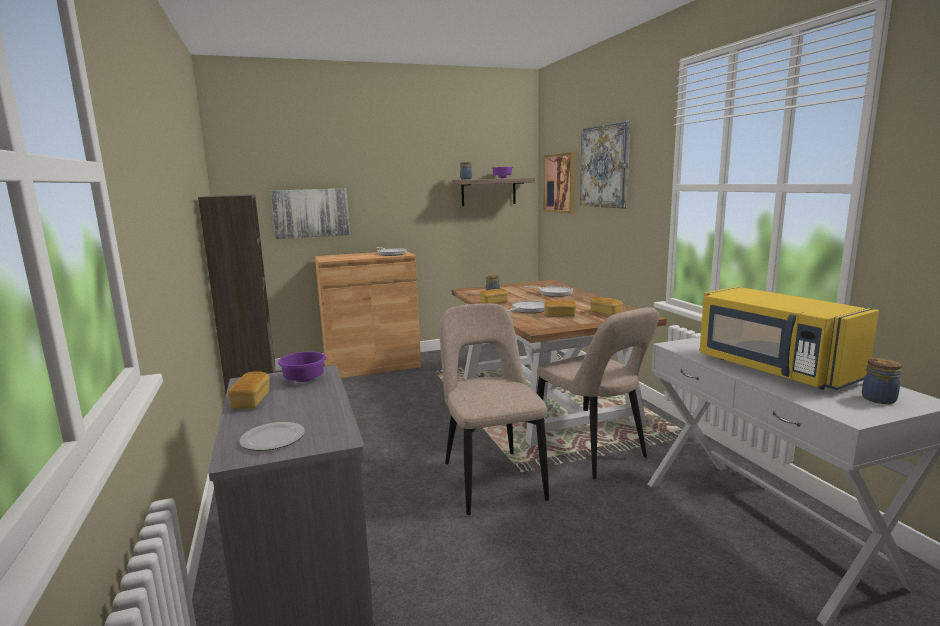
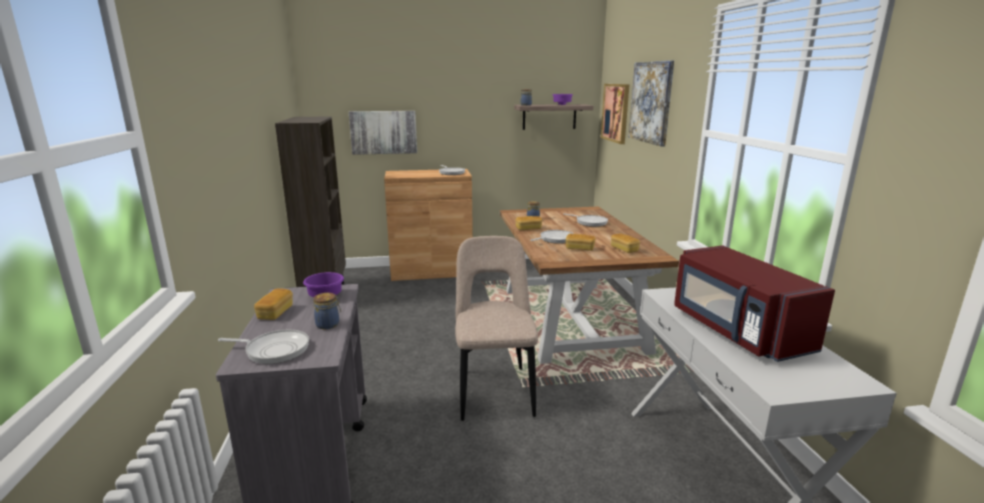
camera: 10 degrees right, 5 degrees up
plate [240,422,305,451] -> frying pan [218,330,309,364]
beige chair [537,307,659,479] -> none
yellow microwave [700,287,879,390] -> red microwave [674,245,835,362]
jar [862,358,902,404] -> jar moved to [313,293,341,329]

